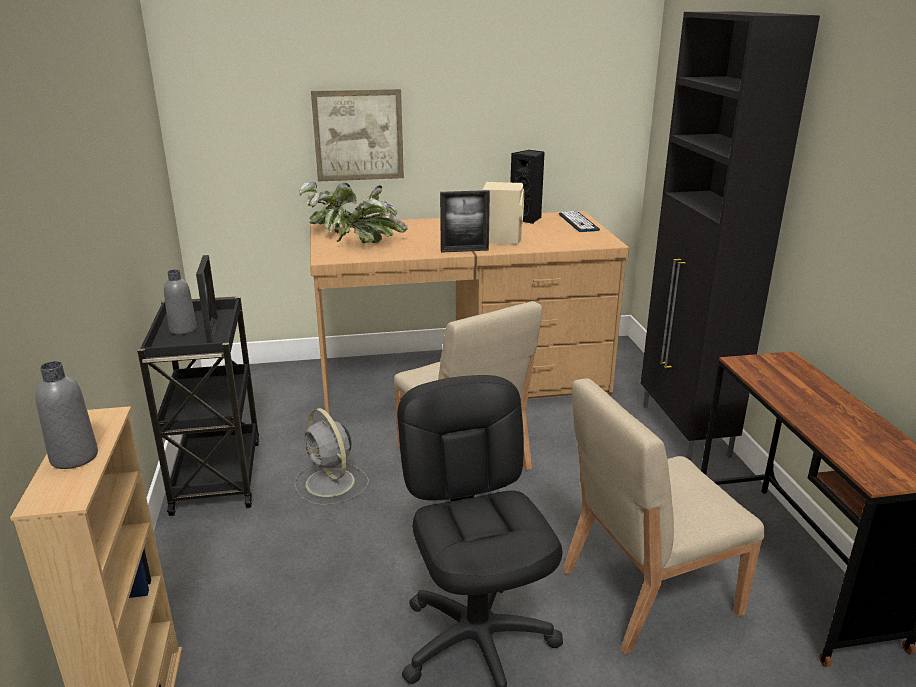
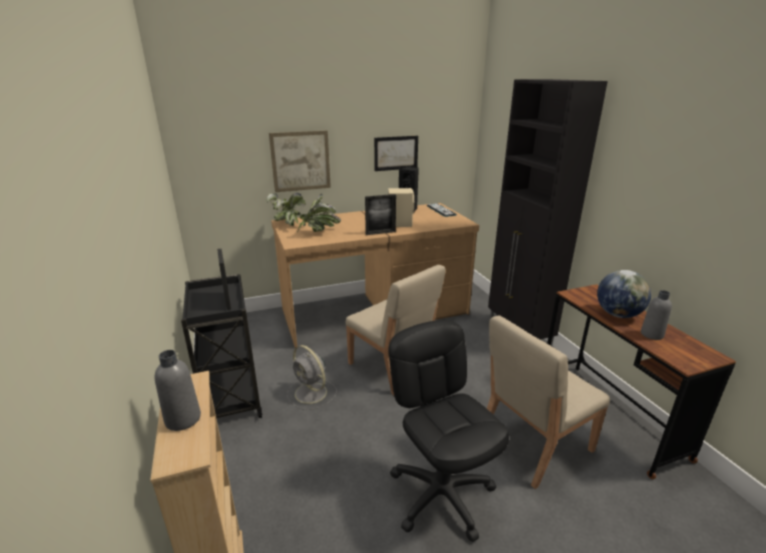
camera: 10 degrees left, 0 degrees up
grey bottle [164,270,197,335] -> grey bottle moved to [641,290,672,340]
none -> picture [374,136,418,171]
none -> globe [597,270,651,318]

